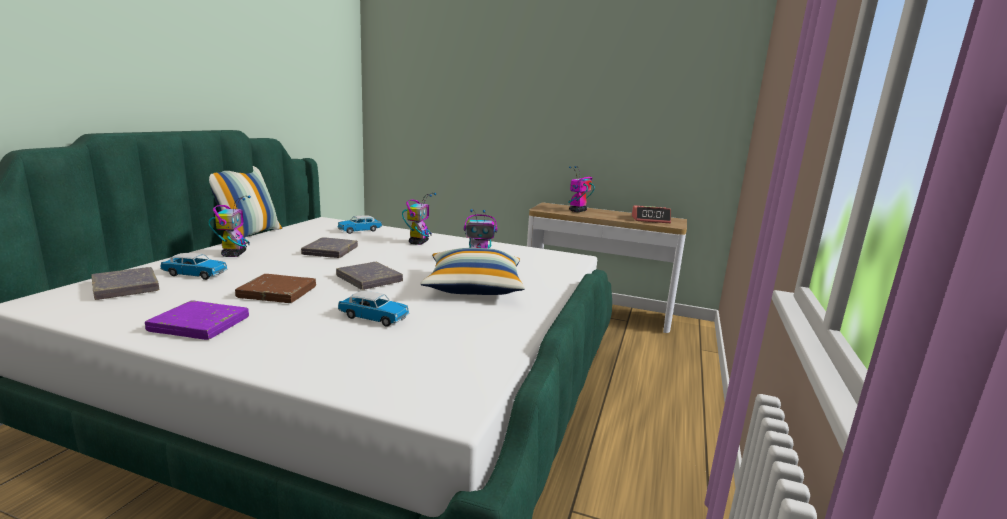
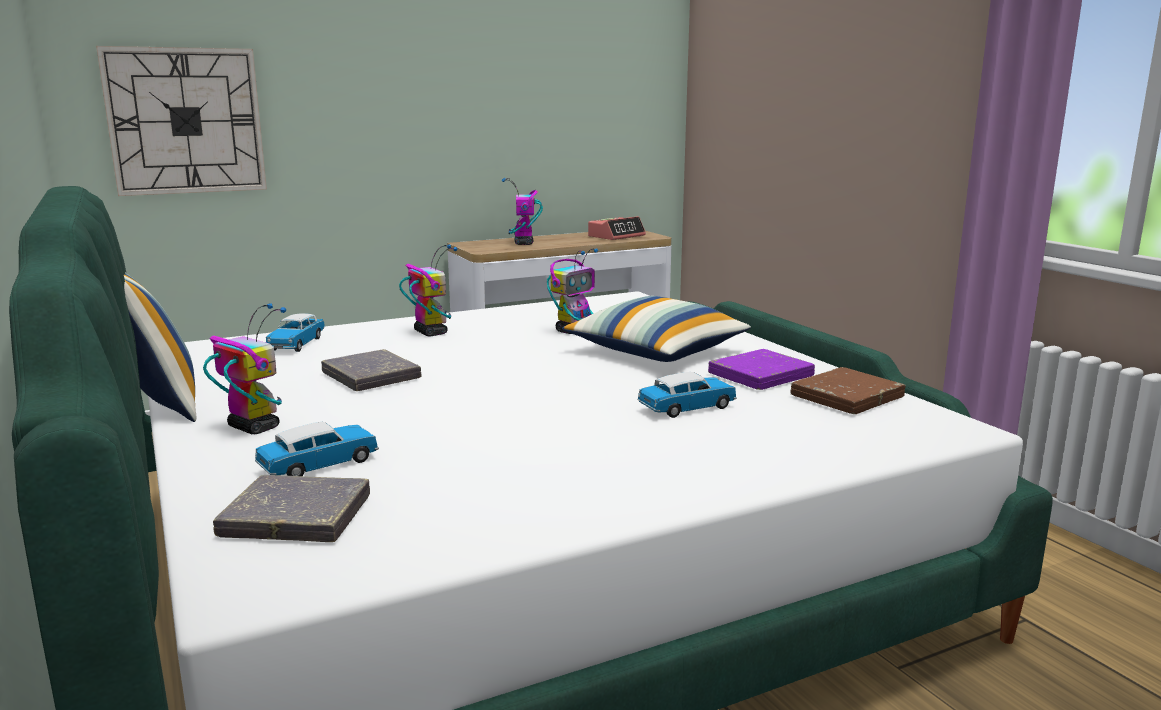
camera: 45 degrees left, 0 degrees up
purple book [145,300,249,340] -> purple book moved to [708,349,815,390]
brown book [235,274,316,303] -> brown book moved to [791,367,905,414]
grey book [336,262,403,290] -> none
none -> wall clock [96,46,267,196]

